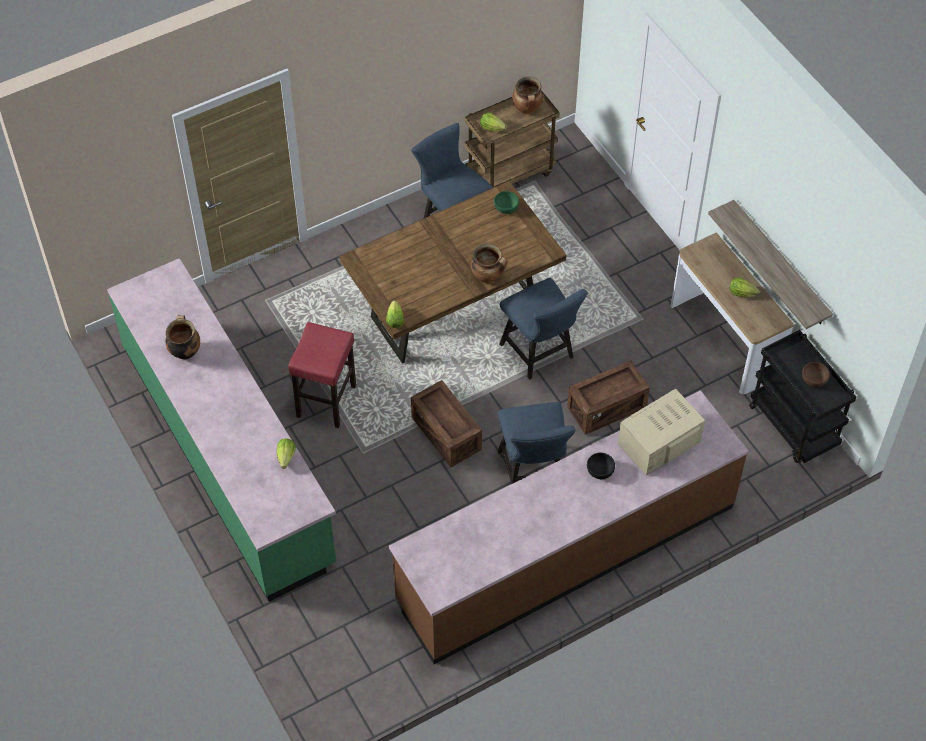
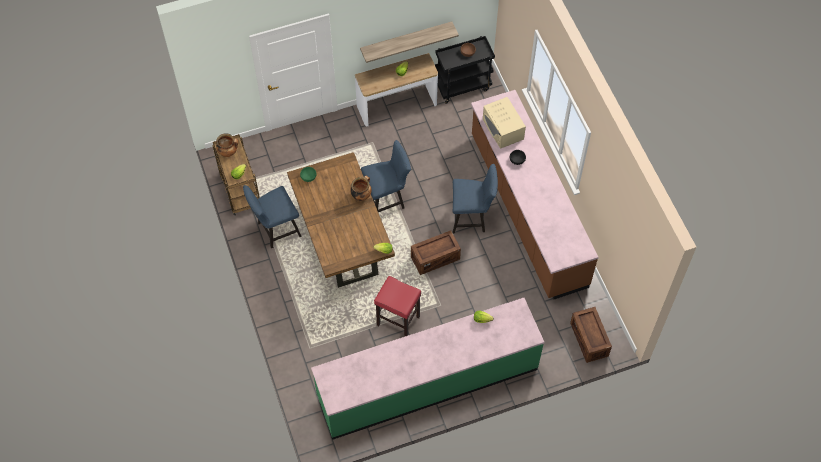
camera: 80 degrees left, 5 degrees up
cooking pot [165,315,200,359] -> none
crate [567,361,650,435] -> crate moved to [570,307,612,363]

